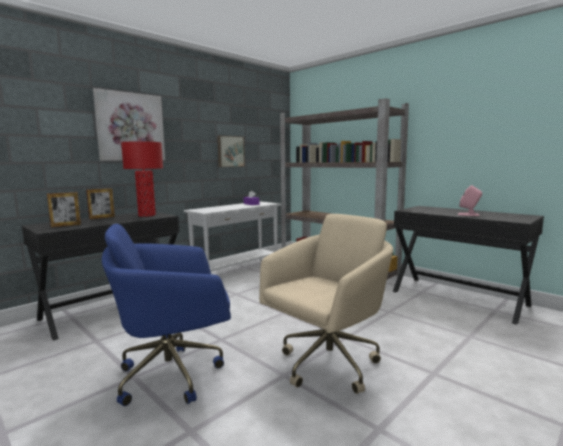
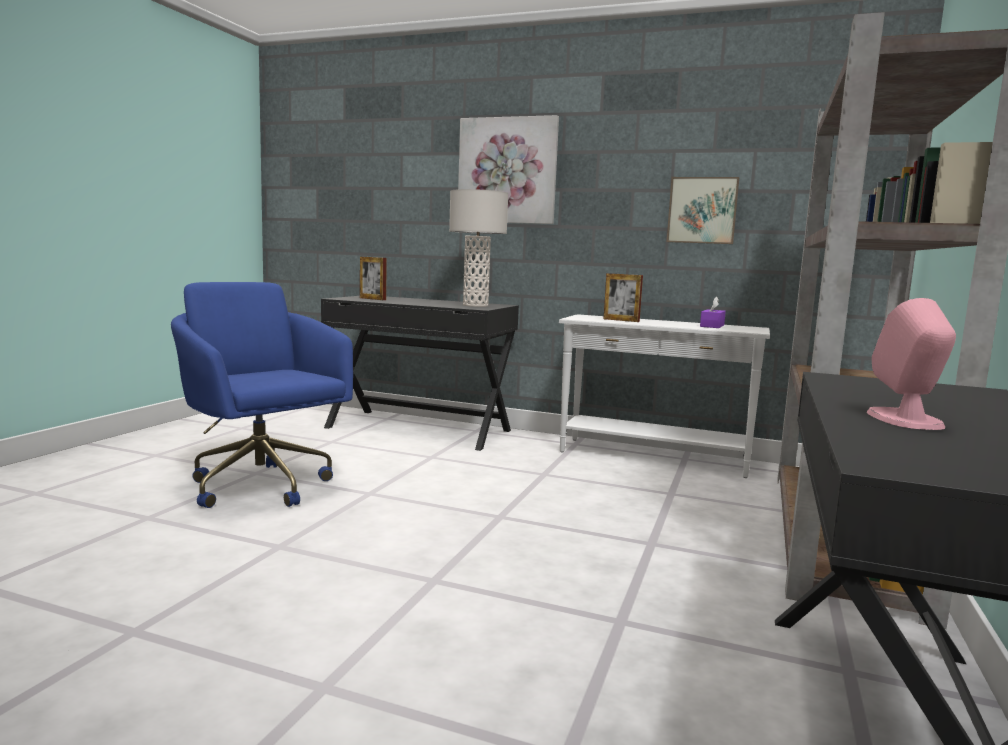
camera: 65 degrees right, 0 degrees up
picture frame [86,188,115,219] -> picture frame moved to [603,273,643,322]
red table lamp [121,141,163,217] -> white table lamp [449,189,508,307]
beige office chair [259,214,393,394] -> none

